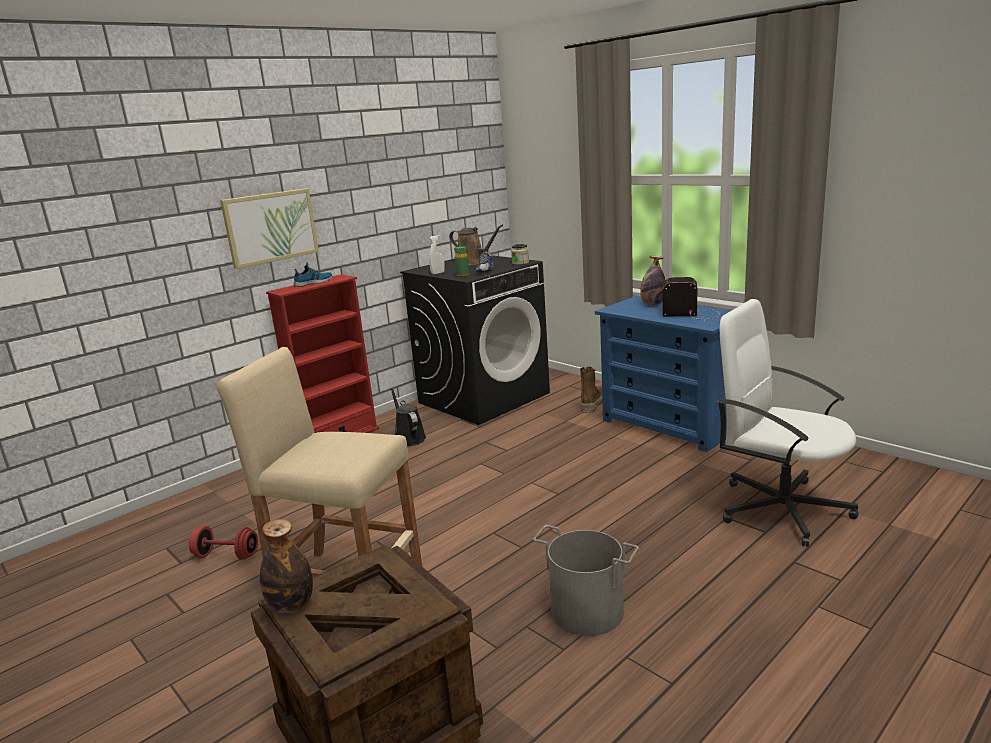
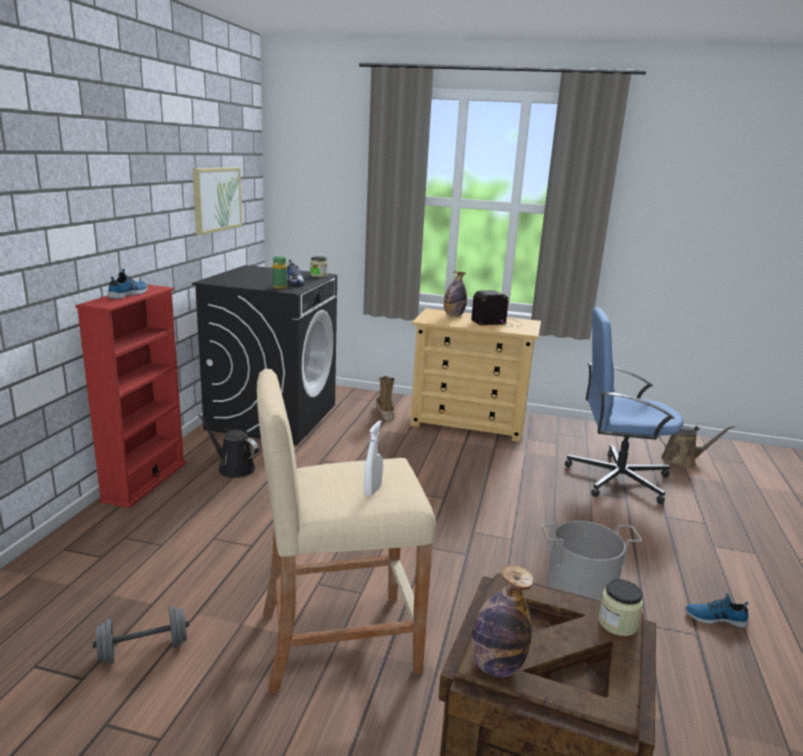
camera: 35 degrees left, 0 degrees up
red dumbbell [189,526,258,560] -> grey dumbbell [93,606,189,664]
picture [220,188,319,269] -> picture moved to [193,167,242,235]
white spray bottle [429,235,445,275] -> white spray bottle moved to [364,420,383,496]
brown watering can [449,225,503,265] -> brown watering can moved to [658,425,735,468]
blue dresser [595,296,732,452] -> beige dresser [410,308,541,442]
white office chair [717,299,859,547] -> blue office chair [565,307,684,504]
none -> jar [598,579,643,636]
none -> shoe [685,593,748,628]

